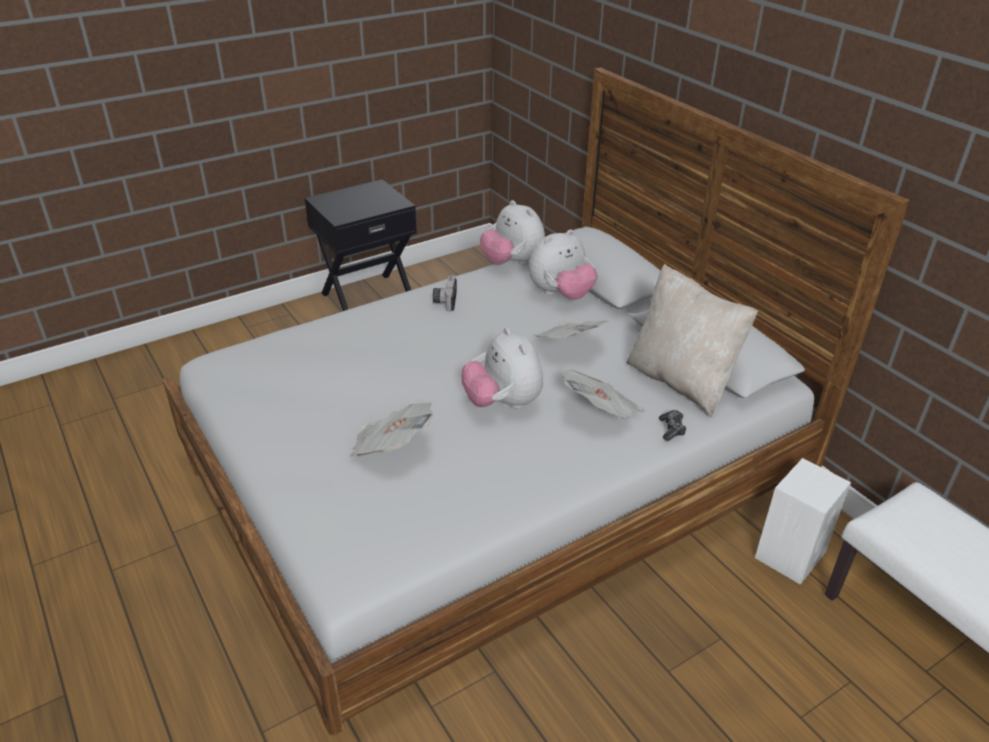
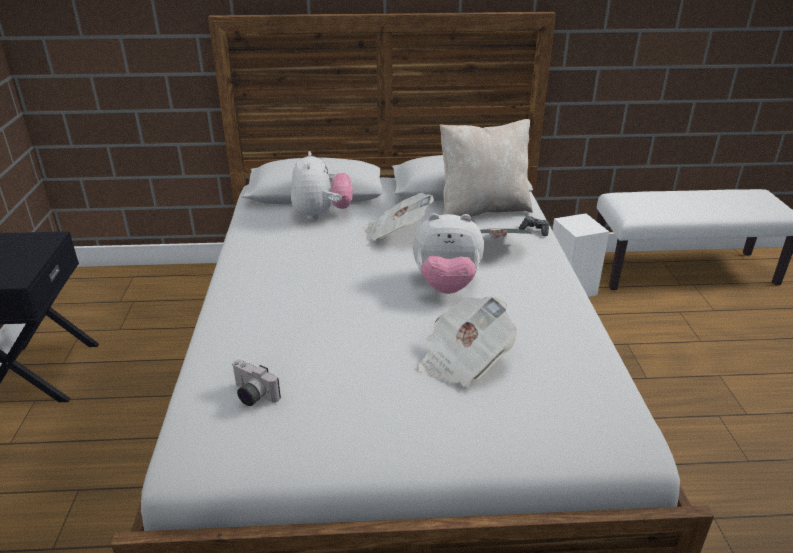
camera: 60 degrees left, 5 degrees down
camera [433,275,457,311] -> camera moved to [233,360,281,406]
plush toy [480,200,545,265] -> none

